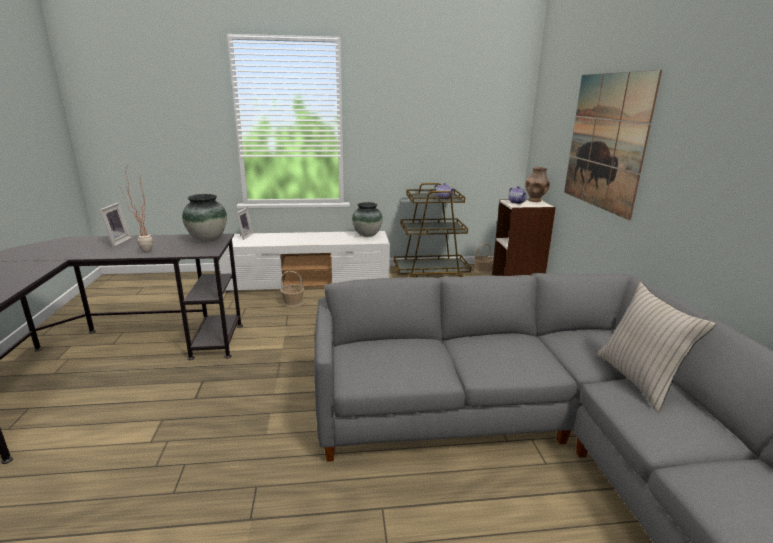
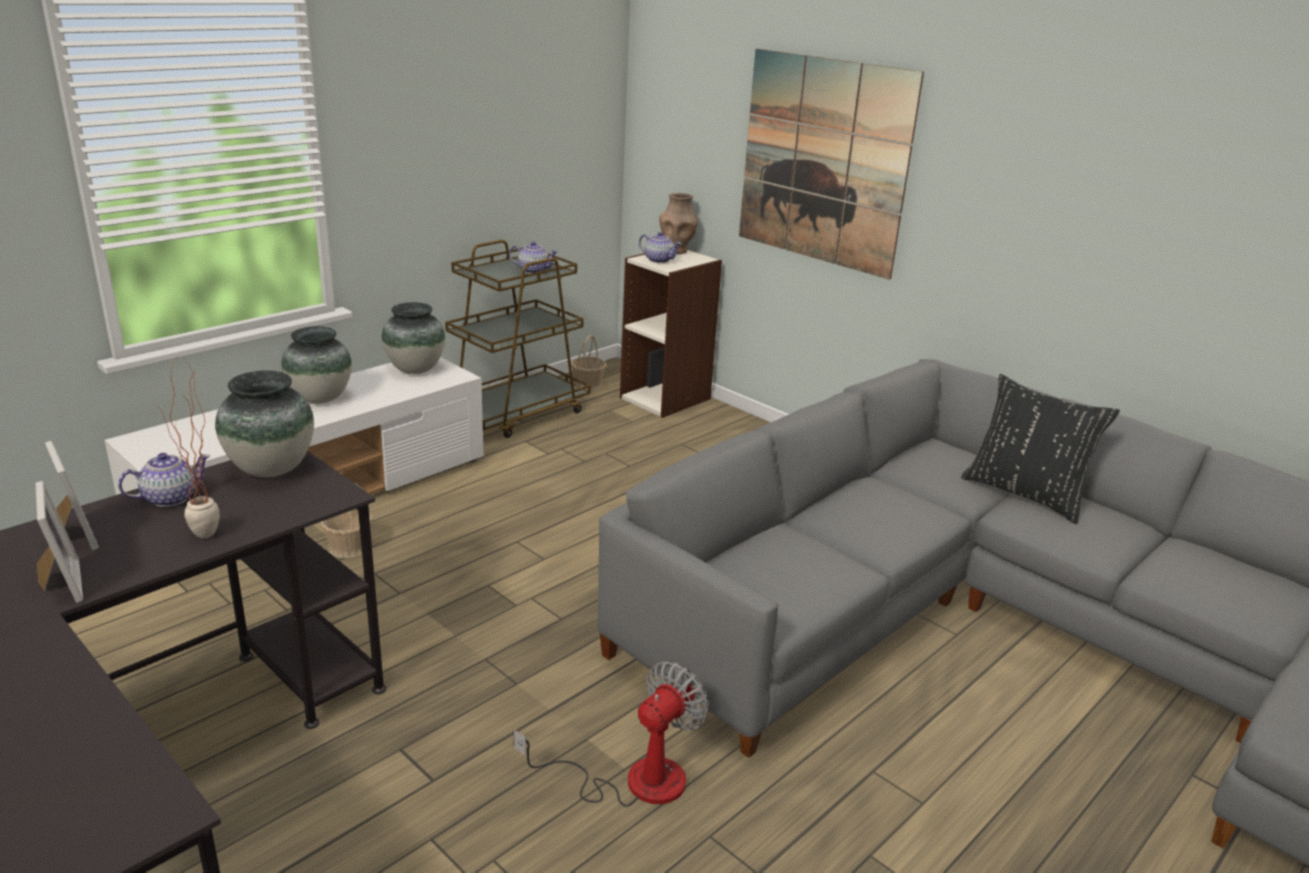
camera: 40 degrees left, 5 degrees up
picture frame [236,208,254,240] -> picture frame moved to [36,481,83,603]
beige pillow [597,282,716,412] -> black pillow [961,374,1120,524]
none -> teapot [118,453,210,507]
none -> vase [281,326,352,403]
none -> fan [514,661,709,807]

